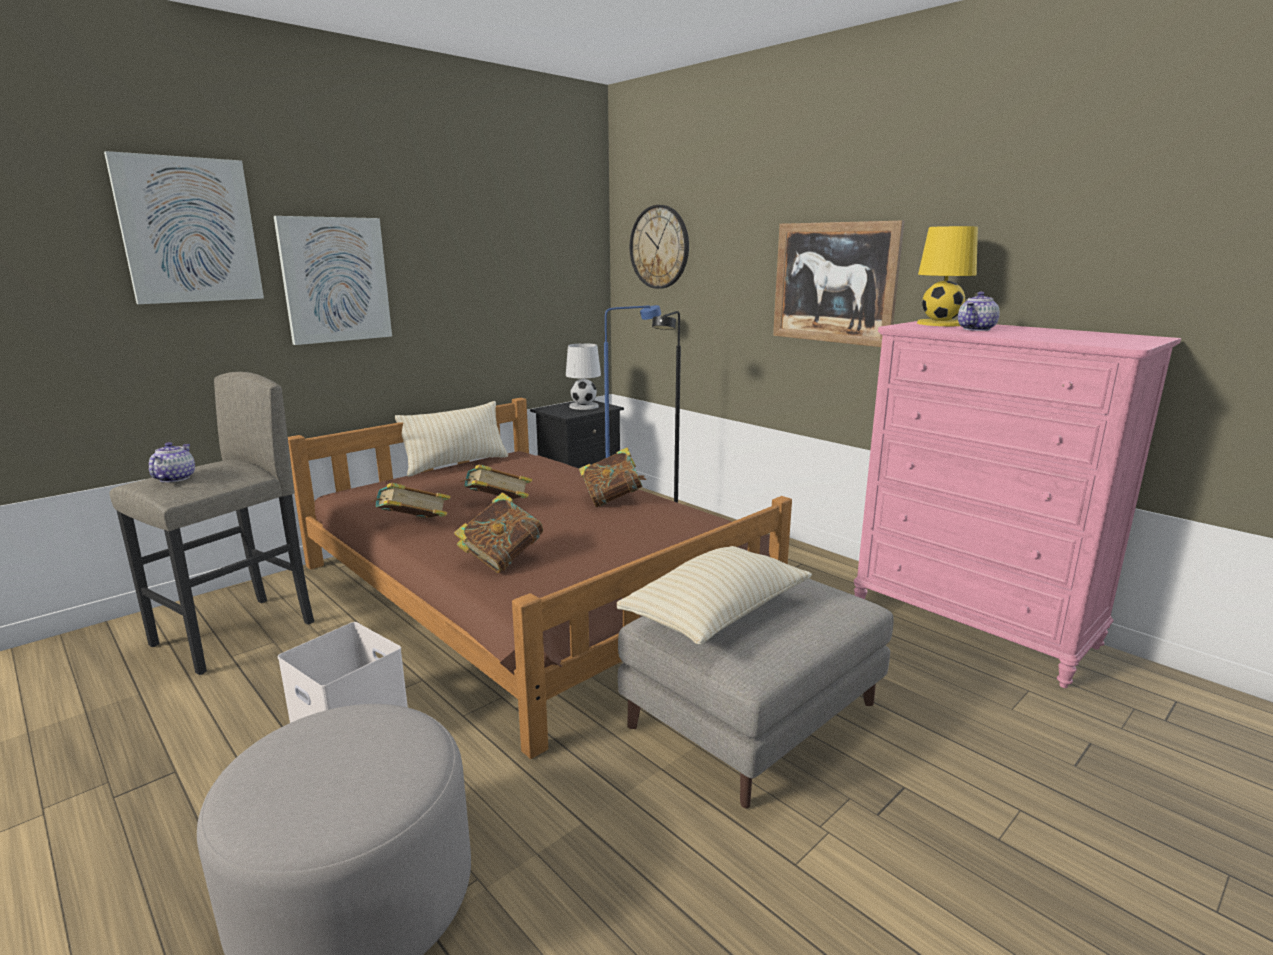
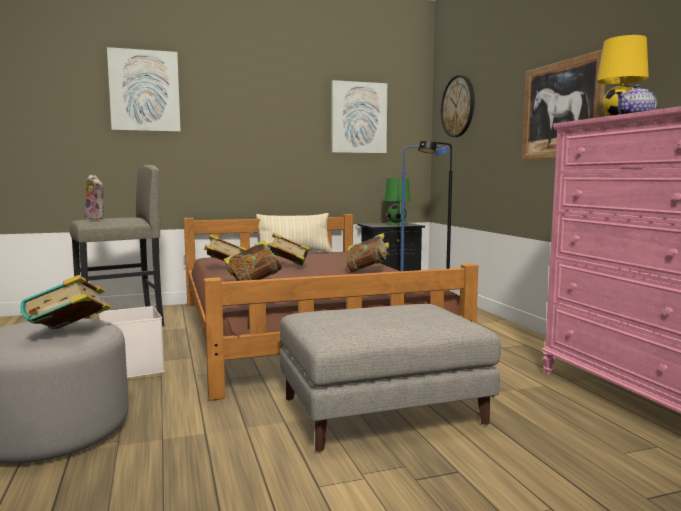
camera: 25 degrees right, 10 degrees down
teapot [149,442,195,483] -> plush toy [84,175,104,220]
picture [274,216,392,345] -> picture moved to [331,80,387,153]
white table lamp [566,343,601,410] -> green table lamp [384,179,410,225]
beige pillow [617,546,812,645] -> none
none -> book [20,275,111,329]

